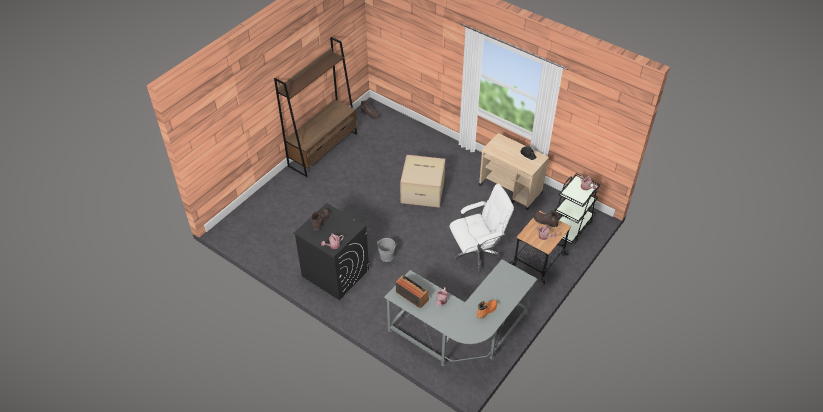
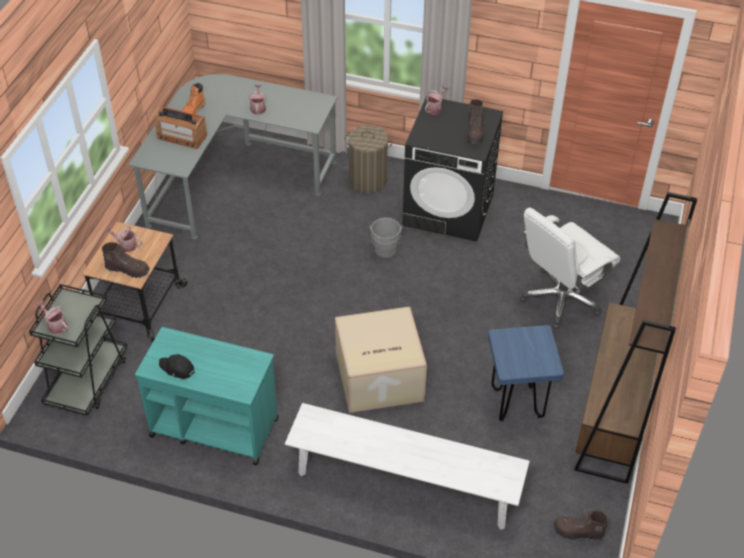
camera: 160 degrees right, 0 degrees up
radio [396,275,429,309] -> radio moved to [154,106,207,149]
white office chair [450,183,514,272] -> white office chair moved to [520,207,620,329]
beige cart [479,133,549,210] -> turquoise cart [135,327,279,465]
none -> white bench [285,403,530,530]
none -> laundry basket [344,126,393,193]
none -> blue stool [488,325,564,421]

